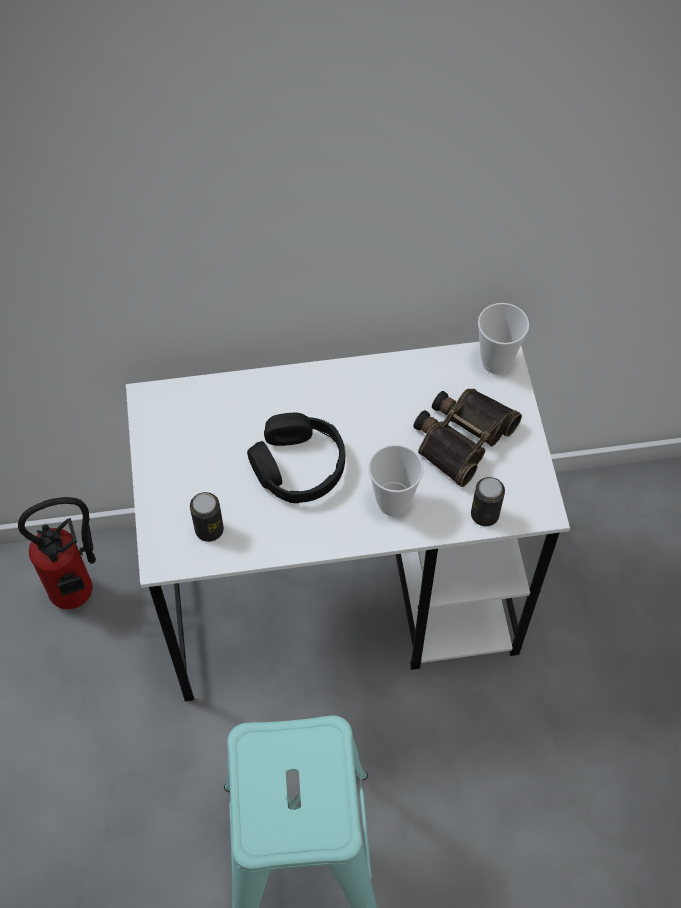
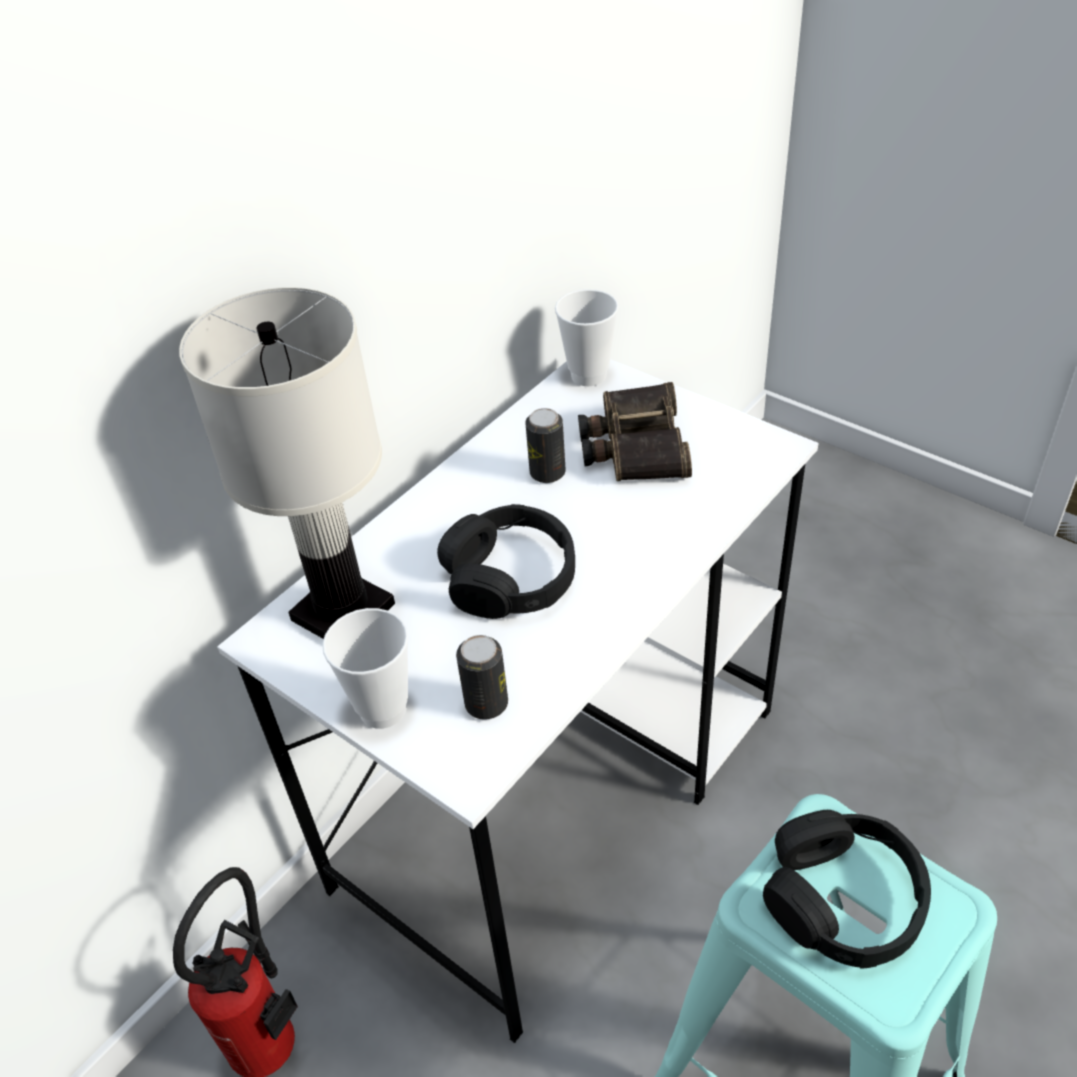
camera: 40 degrees left, 15 degrees down
cup [369,445,423,516] -> cup moved to [322,608,408,729]
can [471,477,505,527] -> can moved to [525,408,566,483]
none -> white table lamp [179,287,395,639]
none -> black headphones [763,810,931,969]

